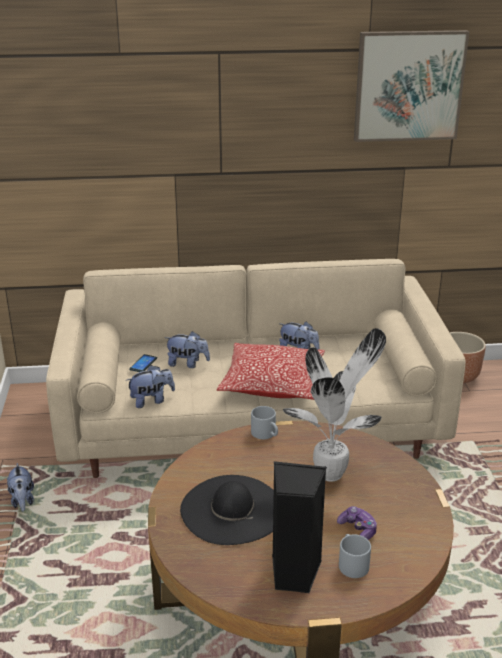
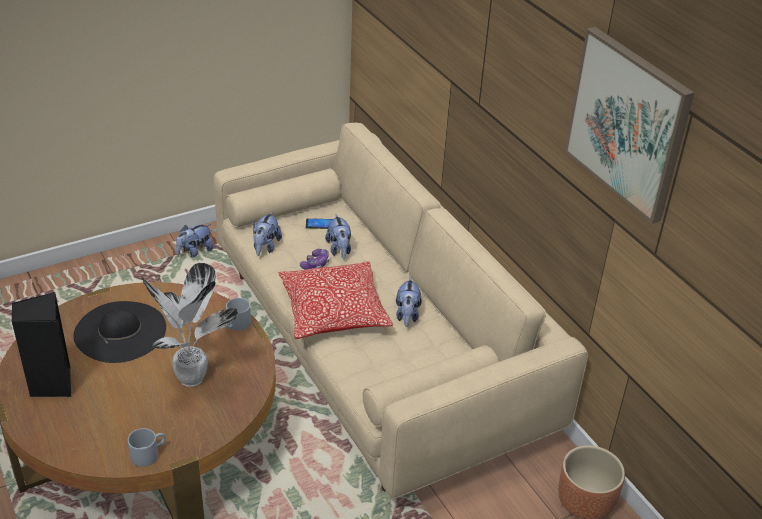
camera: 65 degrees right, 10 degrees up
plush toy [126,365,175,408] -> plush toy turned 60 degrees clockwise [253,211,282,256]
game controller [337,506,377,540] -> game controller moved to [300,249,329,270]
grey mug [339,534,371,578] -> grey mug moved to [128,428,166,467]

